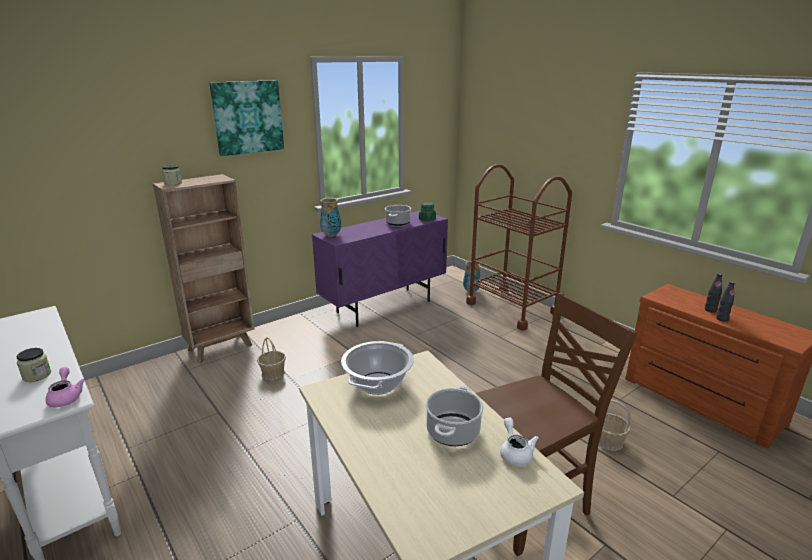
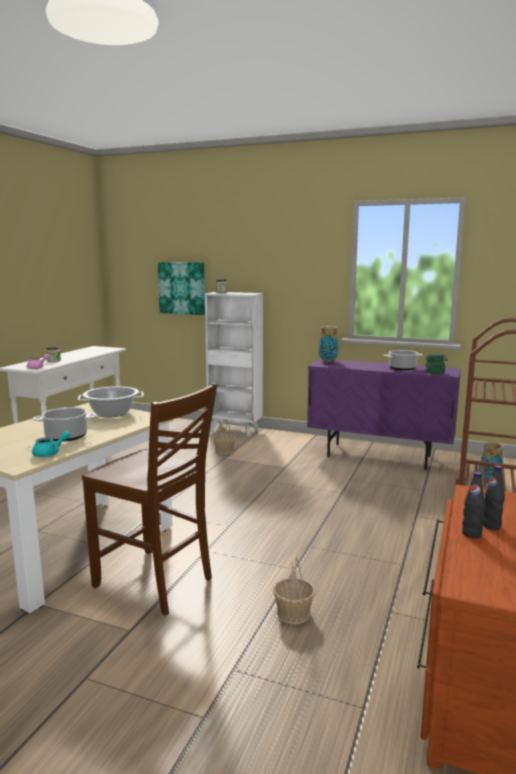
camera: 60 degrees right, 10 degrees down
brown bookcase [153,174,255,363] -> white bookcase [205,292,263,436]
picture [209,80,284,156] -> picture moved to [158,262,205,315]
white teapot [500,418,539,466] -> turquoise teapot [32,431,70,457]

